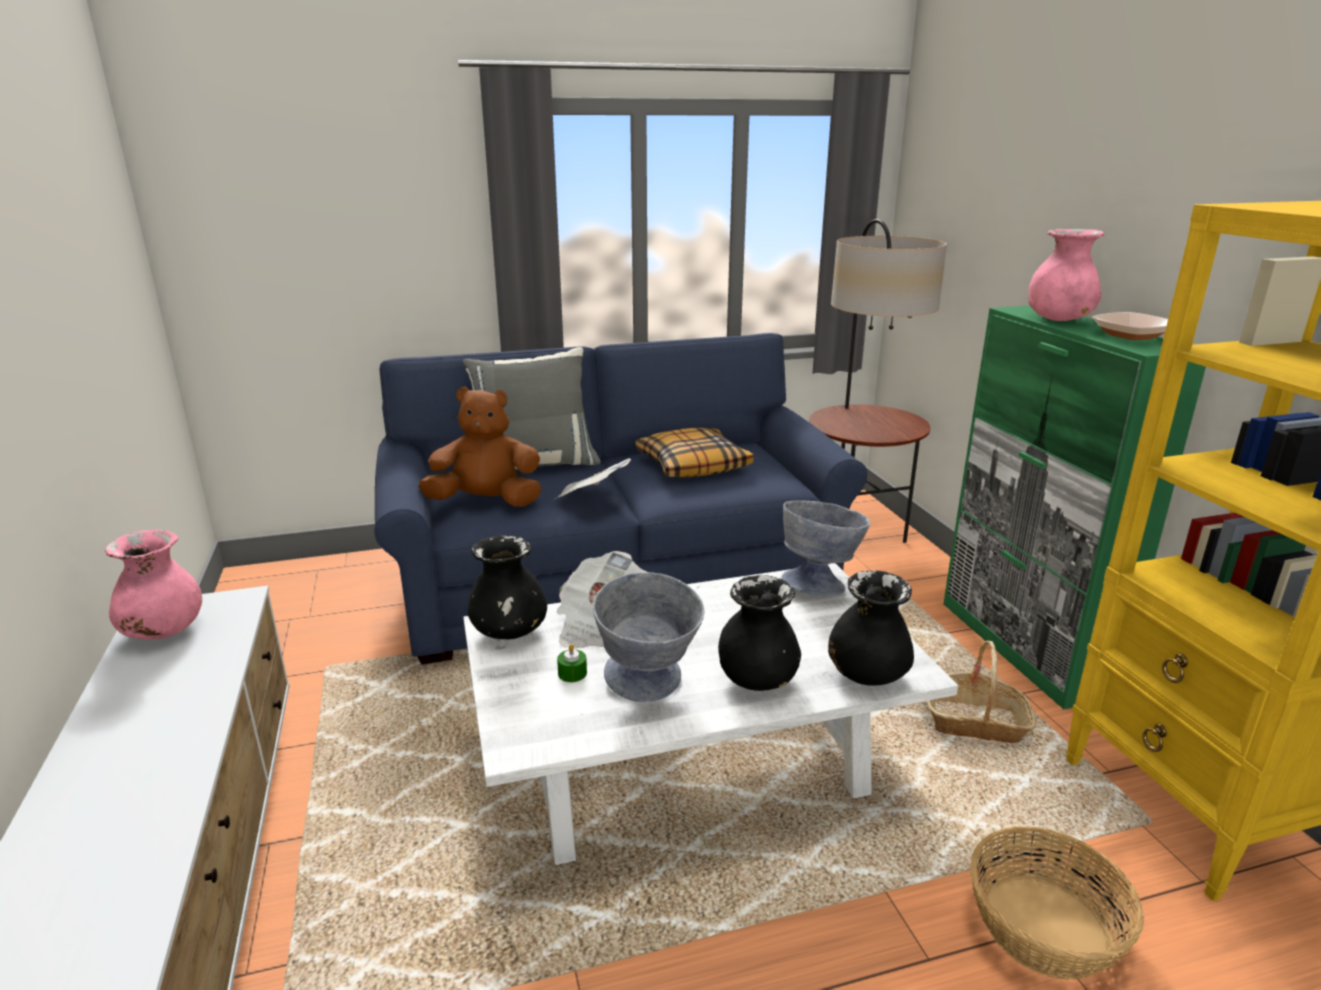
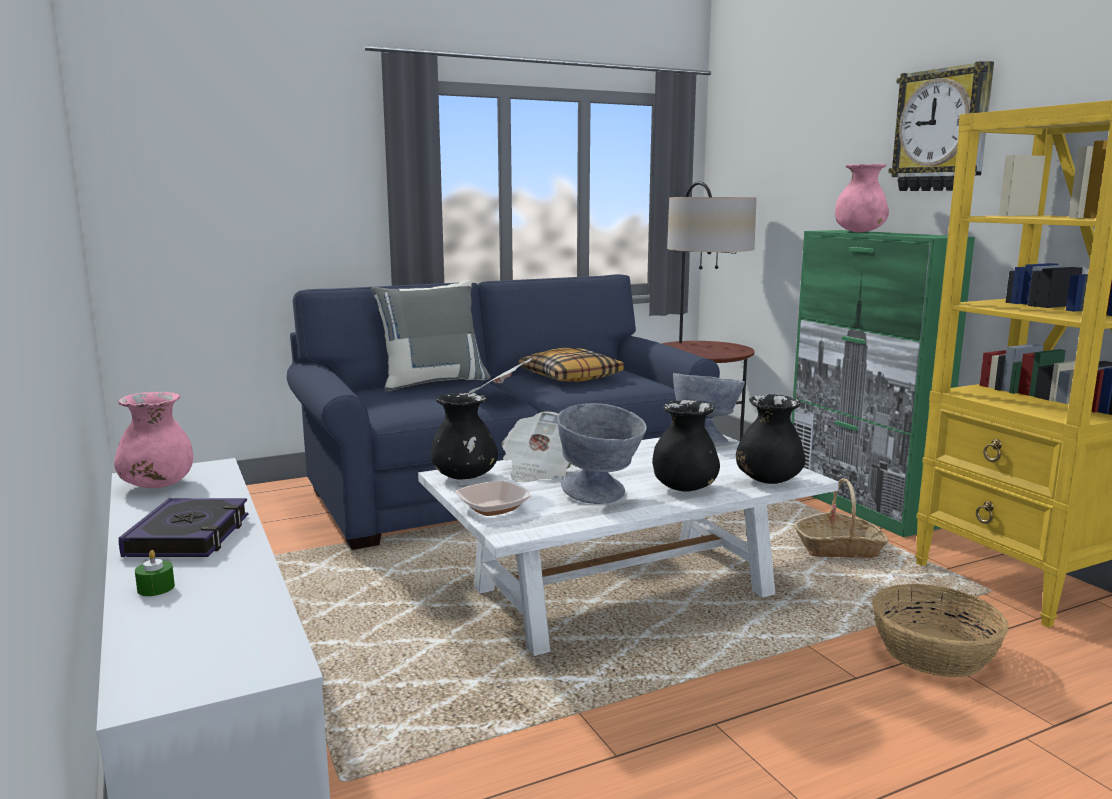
camera: 10 degrees left, 10 degrees down
brown plush toy [418,387,541,507] -> none
green candle [557,644,587,682] -> green candle moved to [135,550,175,596]
bowl [1092,312,1168,340] -> bowl moved to [456,481,531,516]
none -> book [118,498,249,557]
none -> wall clock [888,61,994,191]

